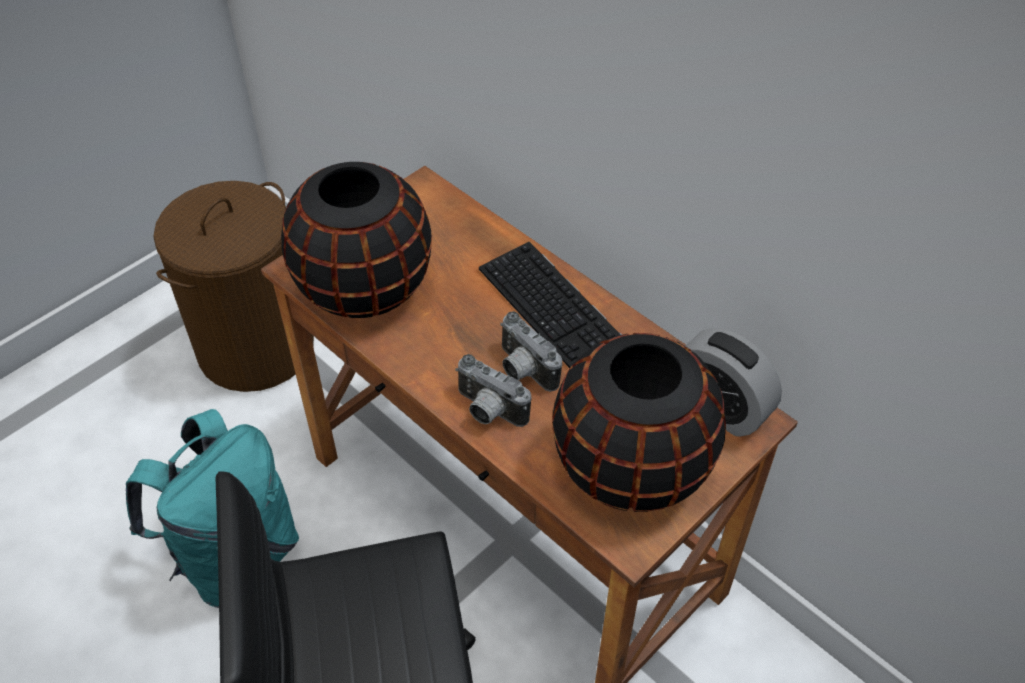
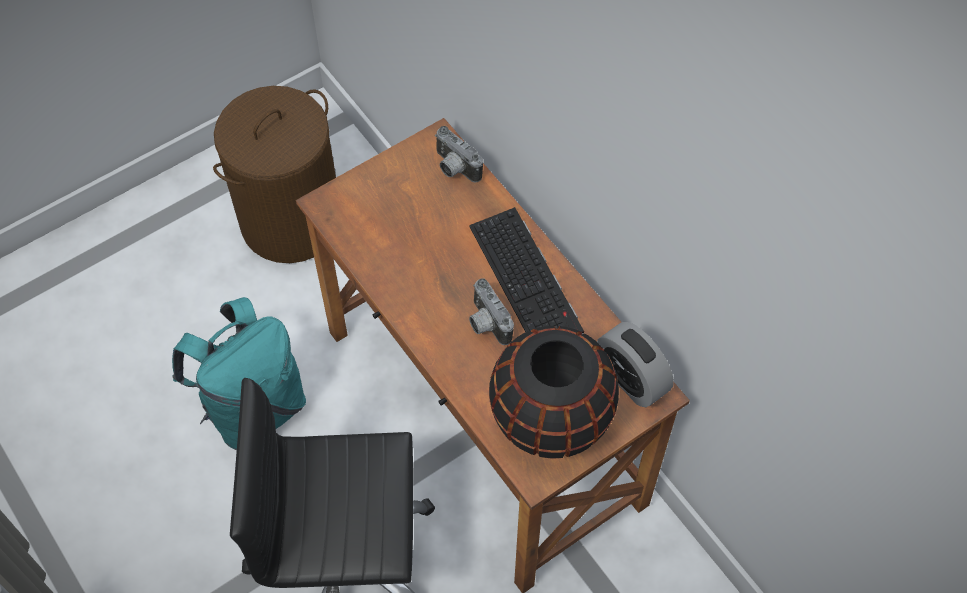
camera: 10 degrees right, 10 degrees up
black vase [281,162,432,318] -> none
camera [455,354,532,427] -> camera moved to [435,126,483,183]

